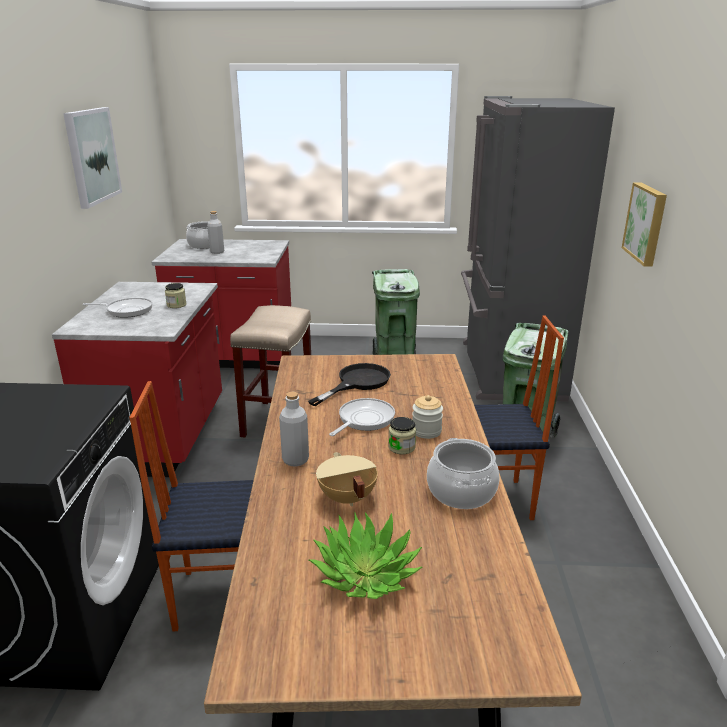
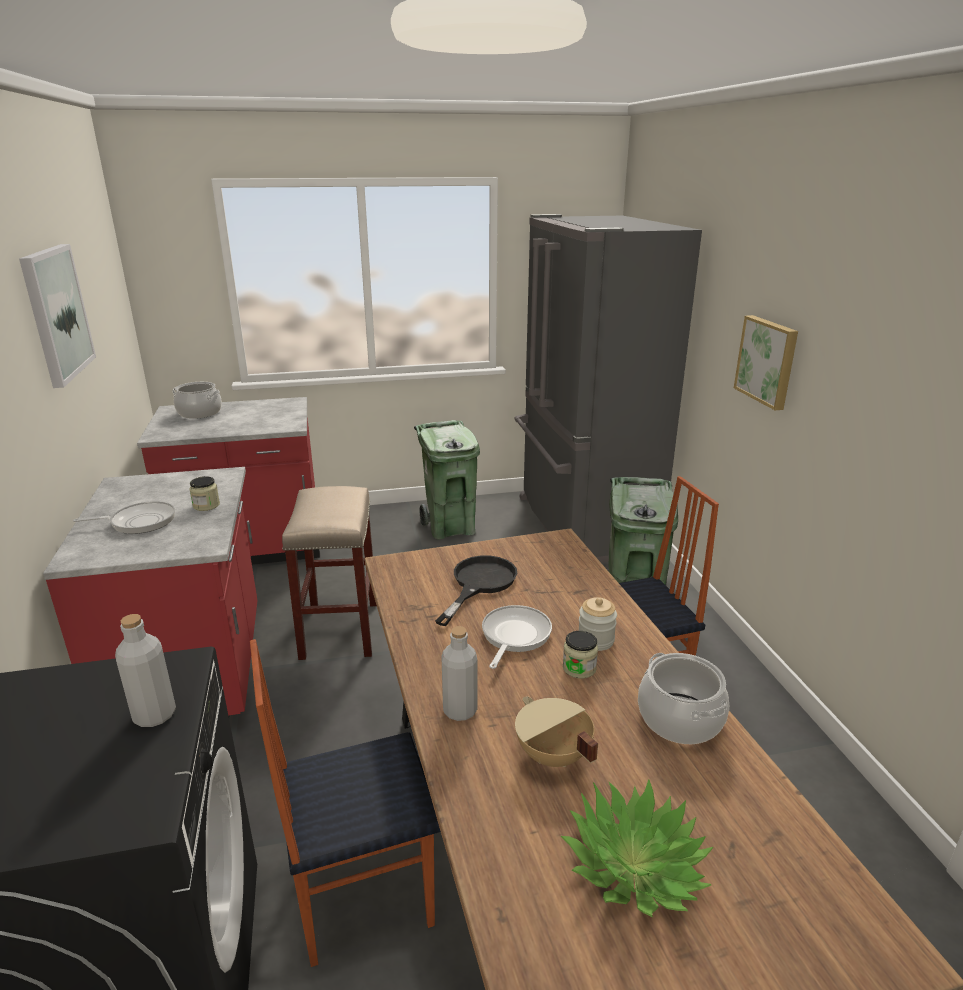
camera: 15 degrees left, 0 degrees up
grey bottle [207,211,224,254] -> grey bottle moved to [115,614,176,727]

